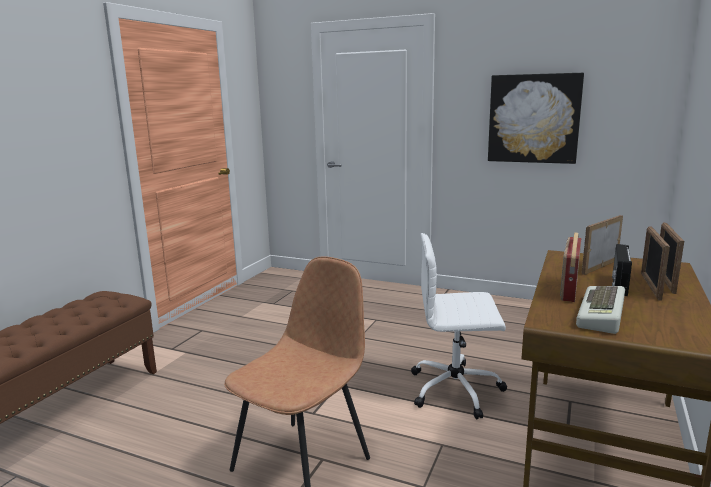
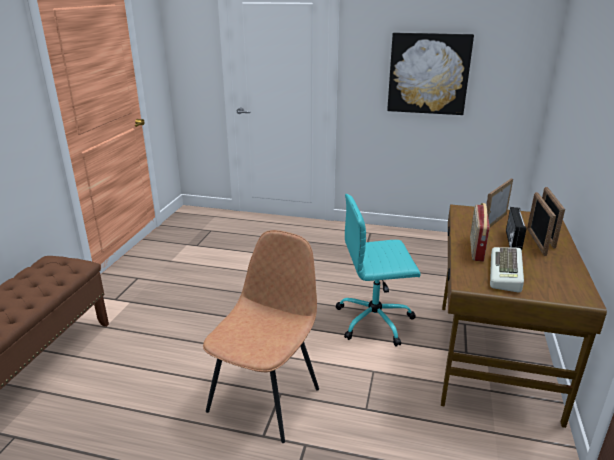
camera: 10 degrees left, 10 degrees up
white office chair [411,233,507,419] -> turquoise office chair [336,194,421,347]

